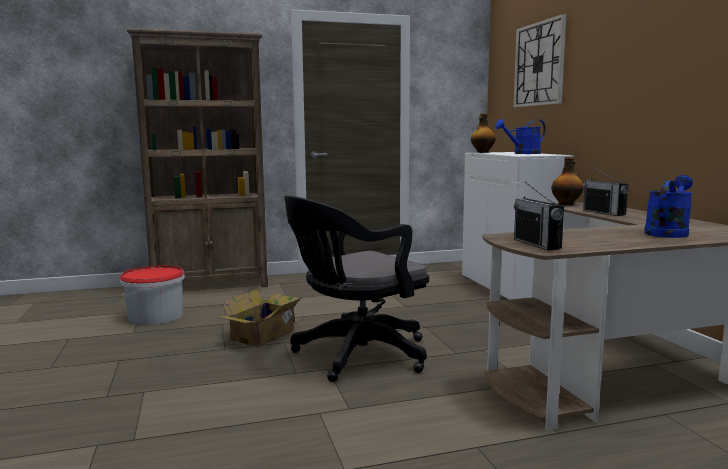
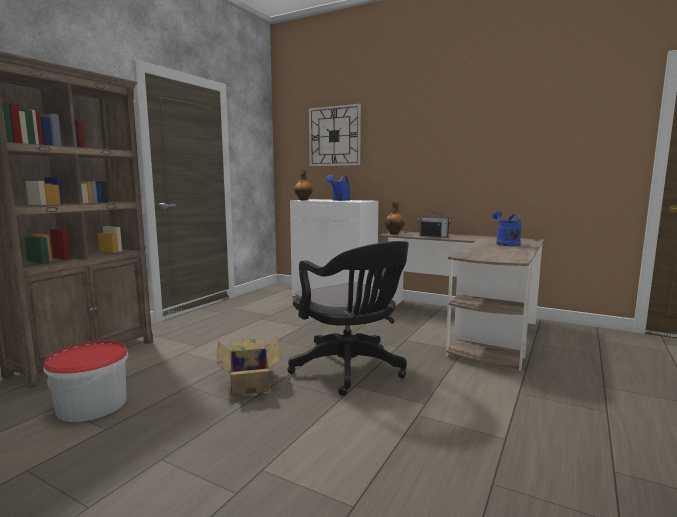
camera: 45 degrees left, 0 degrees up
black office chair [284,196,429,382] -> black office chair turned 45 degrees counterclockwise [287,241,409,396]
radio [514,181,564,250] -> none

